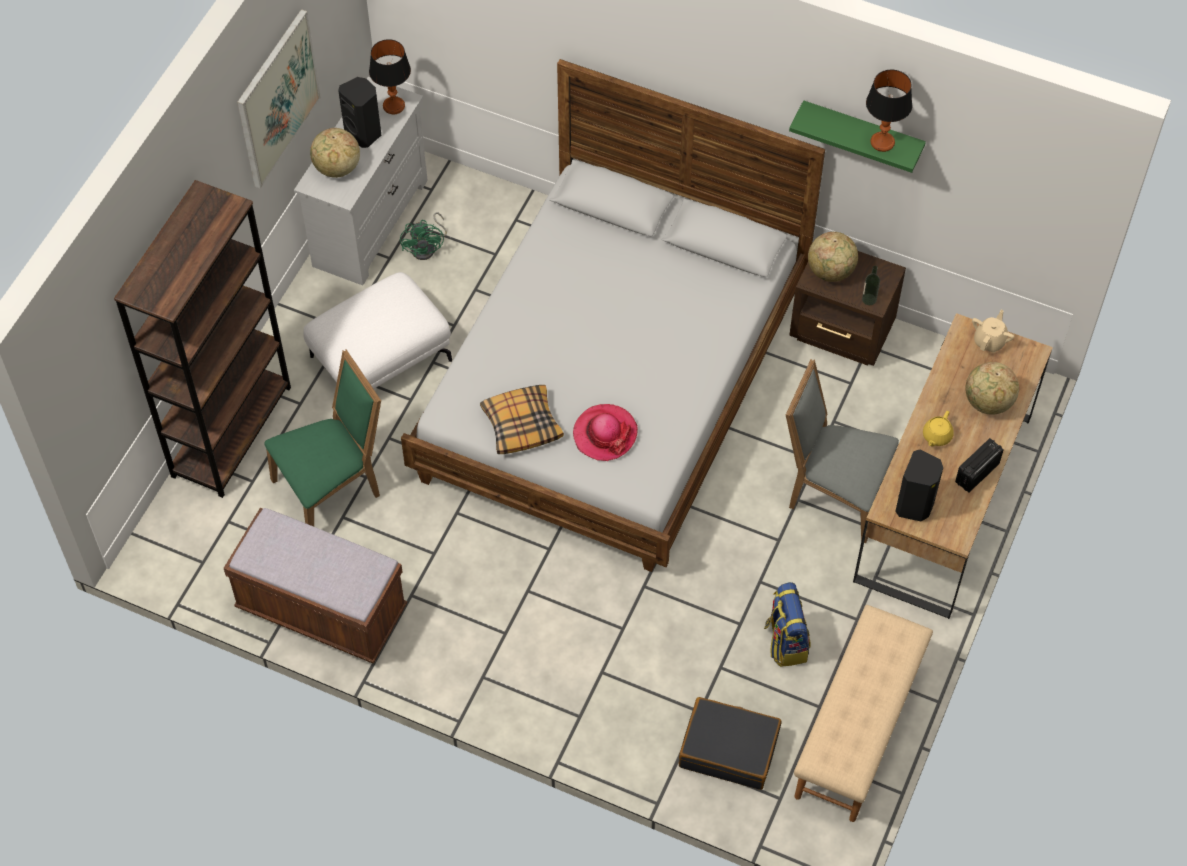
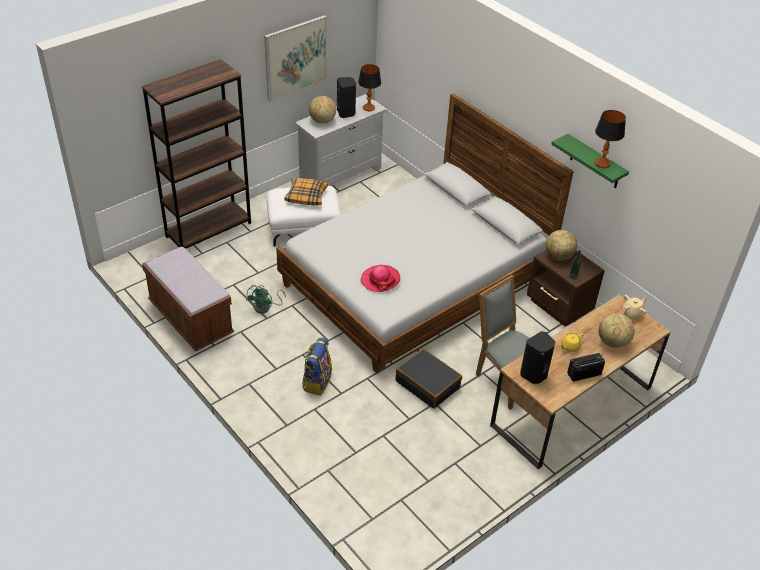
camera: 25 degrees right, 15 degrees down
green chair [264,350,381,526] -> none
green fan [400,212,447,260] -> green fan moved to [246,285,286,314]
pillow [480,385,564,454] -> pillow moved to [284,178,328,206]
black suitcase [679,697,781,790] -> black suitcase moved to [395,349,462,409]
backpack [764,582,811,667] -> backpack moved to [302,338,332,396]
beige bench [794,605,933,822] -> none

